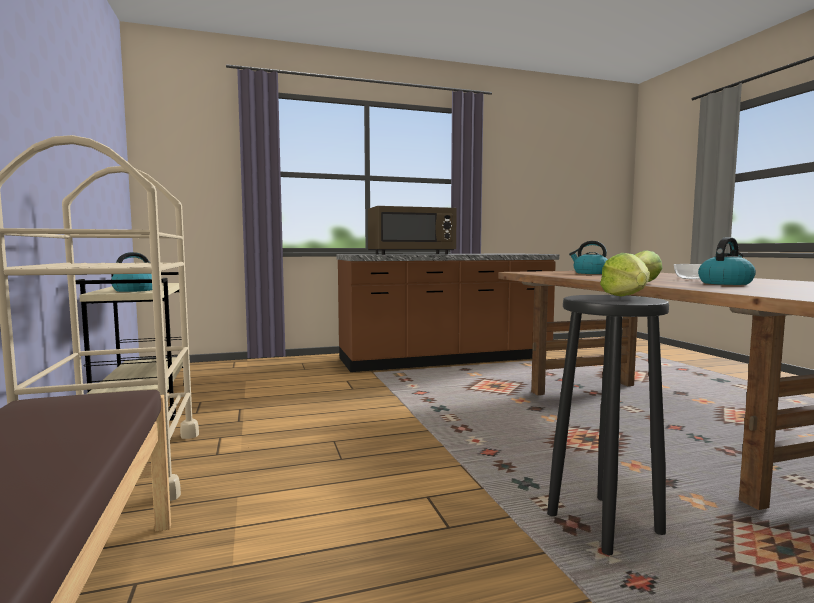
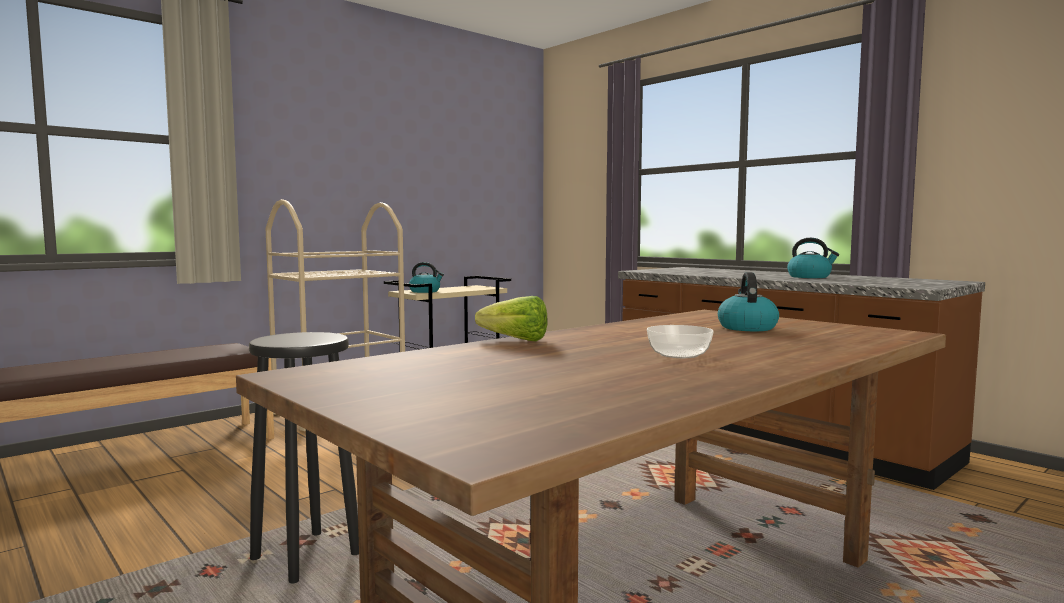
camera: 65 degrees right, 0 degrees up
brown microwave [368,206,457,254] -> none
lettuce [600,253,650,297] -> none
kettle [698,237,756,285] -> kettle moved to [787,238,839,278]

